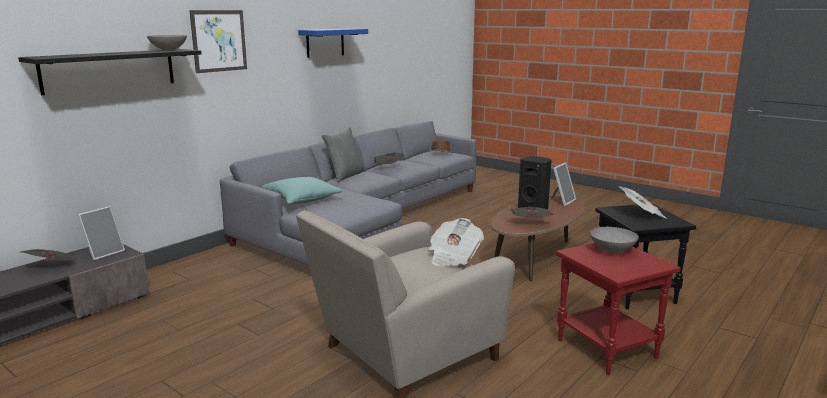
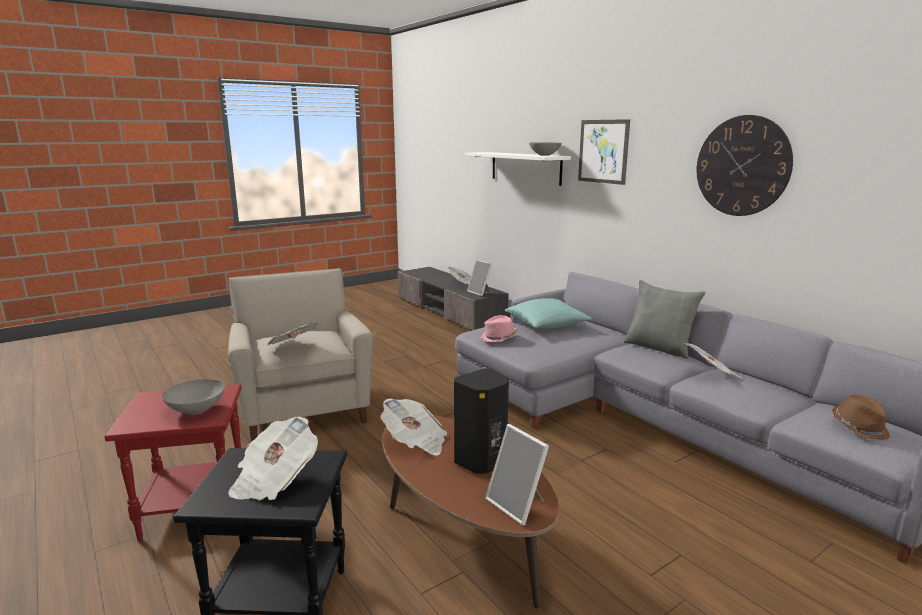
camera: 105 degrees right, 0 degrees up
black shelf [18,49,202,96] -> white shelf [465,152,571,186]
blue shelf [298,28,368,58] -> wall clock [697,115,793,216]
none -> pink hat [481,315,518,342]

